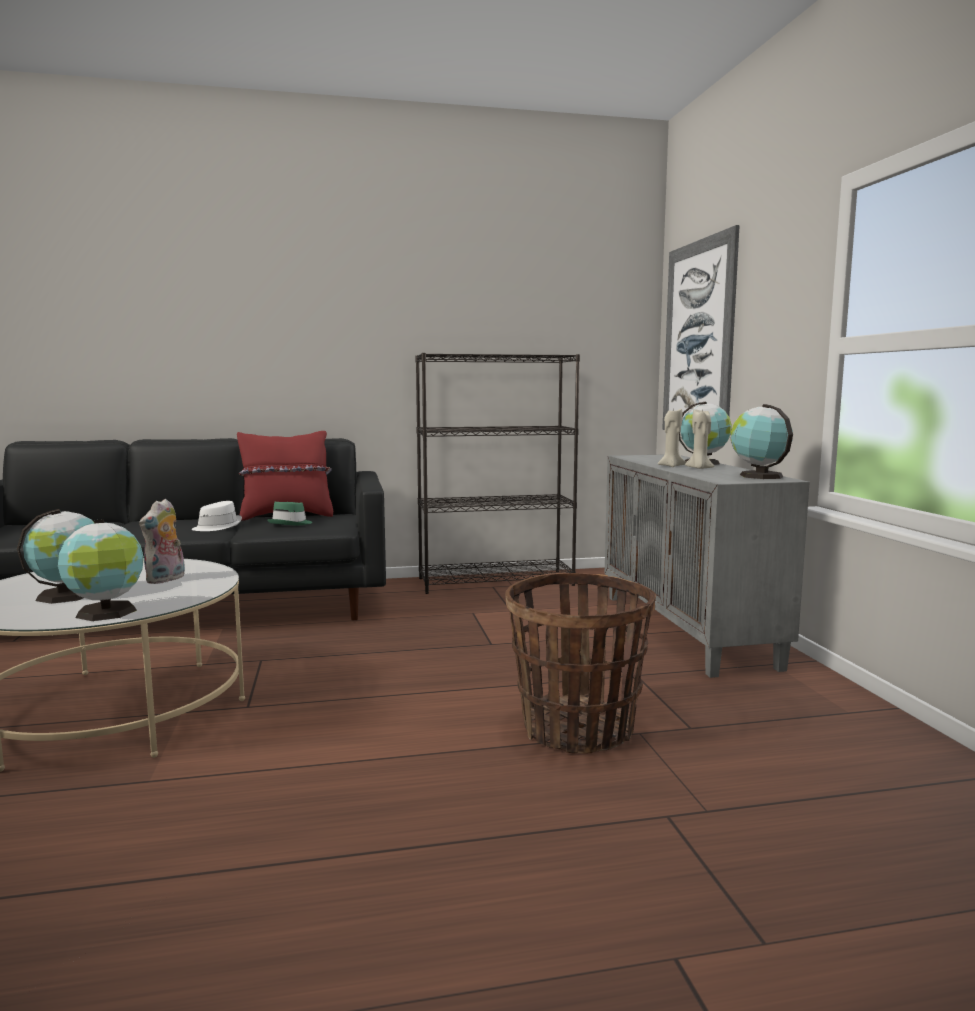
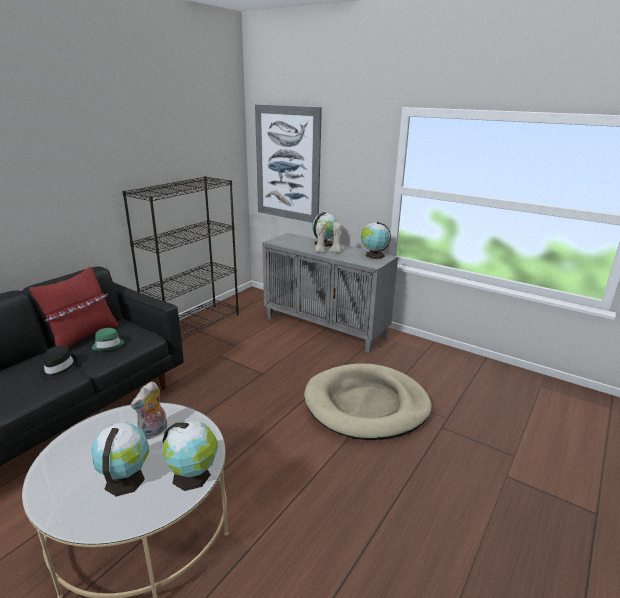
camera: 45 degrees left, 15 degrees up
plush toy [139,499,185,584] -> plush toy turned 60 degrees clockwise [131,382,167,439]
white hat [192,501,242,531] -> black hat [40,346,78,380]
basket [505,573,656,754] -> beige dog bed [304,363,432,440]

